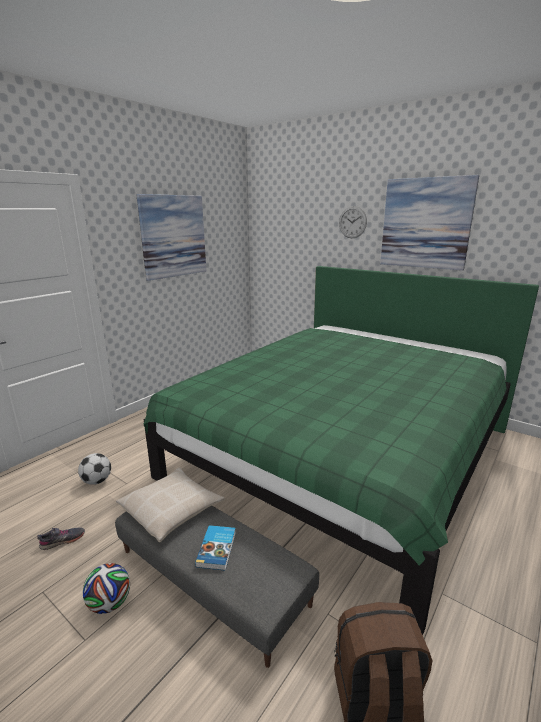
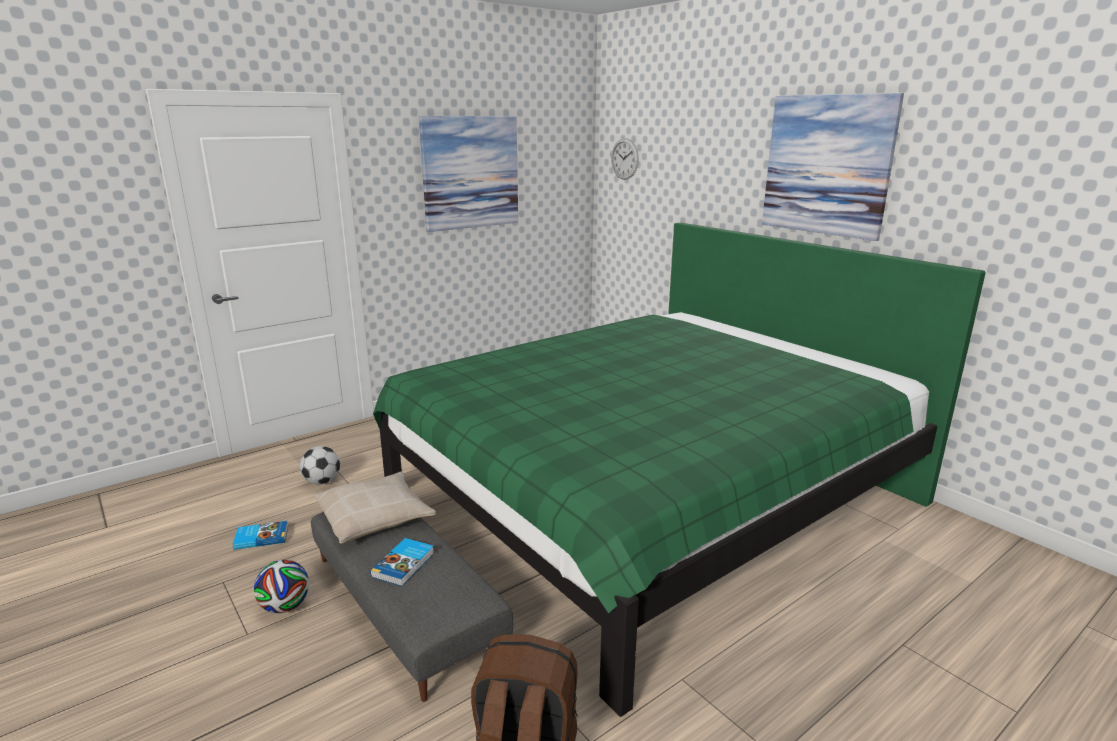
camera: 15 degrees right, 0 degrees up
grey shoe [37,528,85,550] -> book [233,521,288,550]
wall clock [339,206,367,238] -> wall clock moved to [611,138,639,180]

